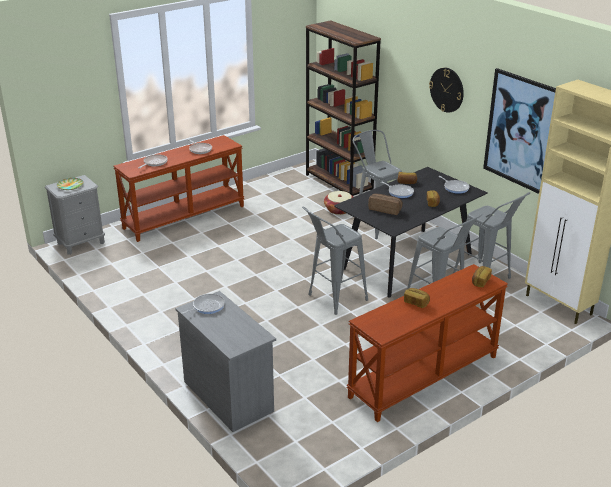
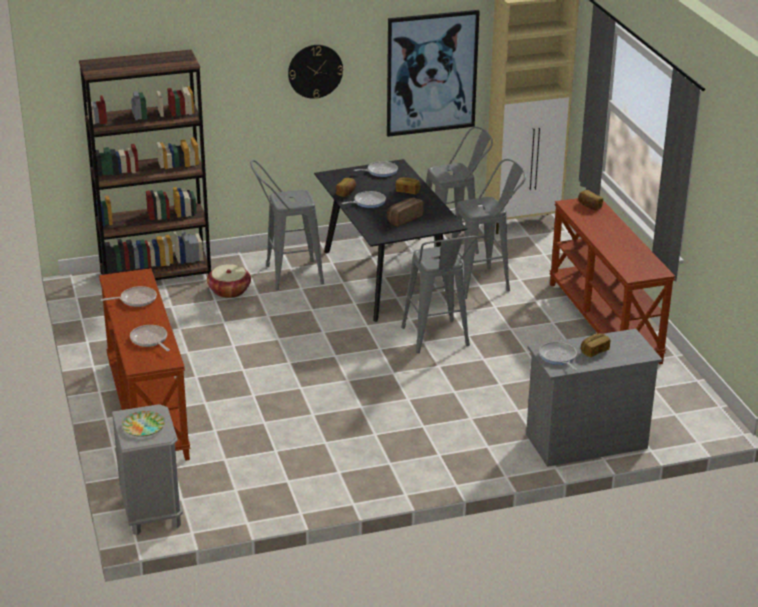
camera: 70 degrees left, 0 degrees up
bread [404,288,430,308] -> bread moved to [581,333,610,357]

